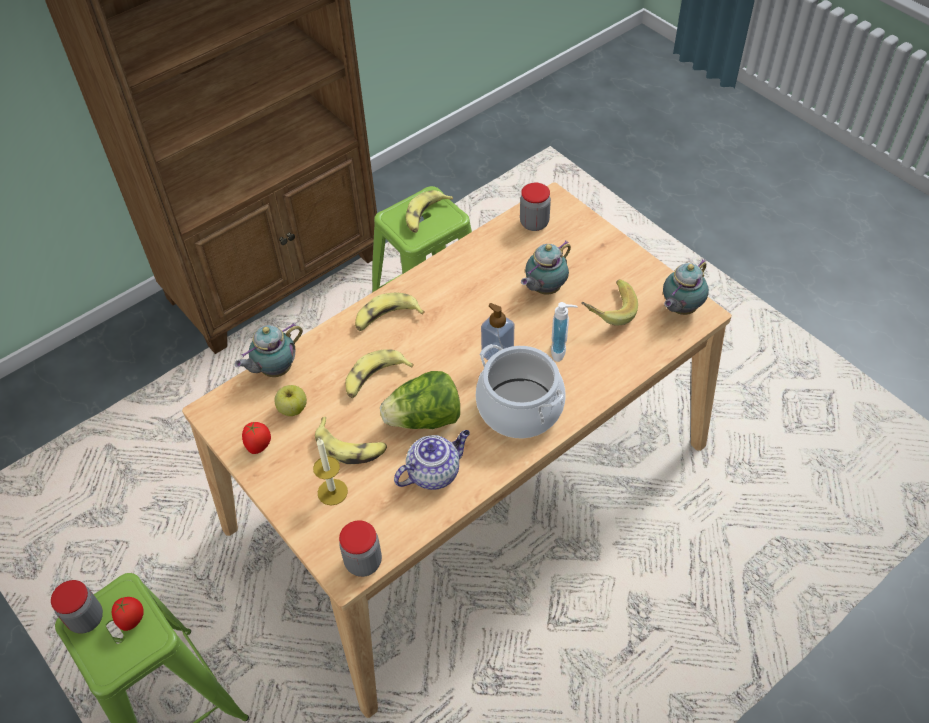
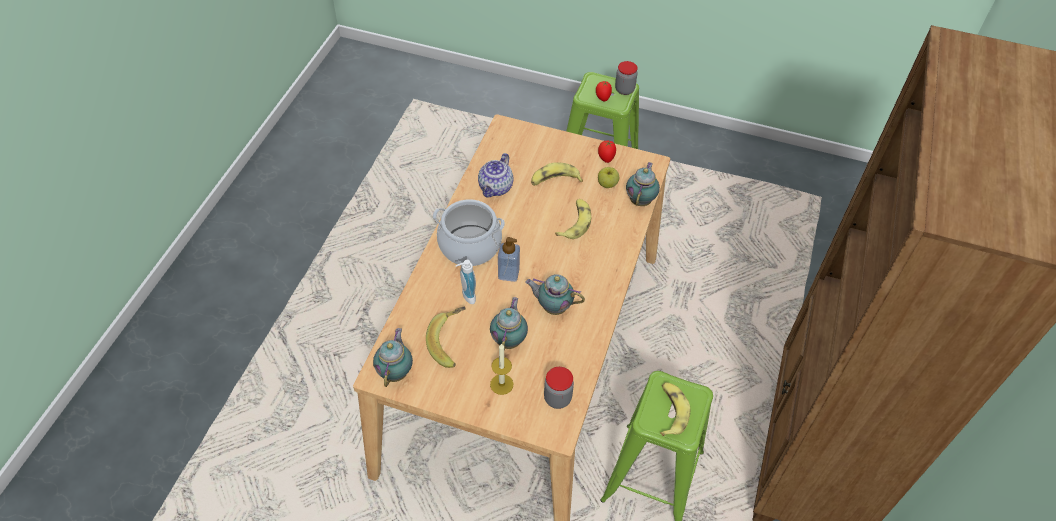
camera: 145 degrees right, 0 degrees up
candle [313,438,348,505] -> candle moved to [490,343,514,395]
jar [339,520,382,577] -> none
banana [355,293,425,331] -> none
lettuce [380,371,460,429] -> none
none -> teapot [525,274,585,315]

